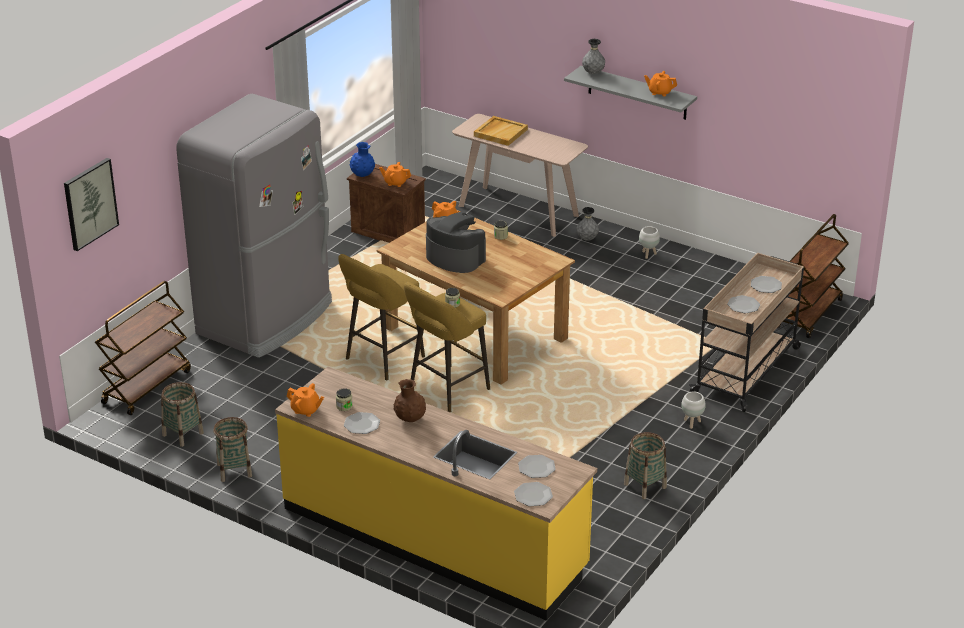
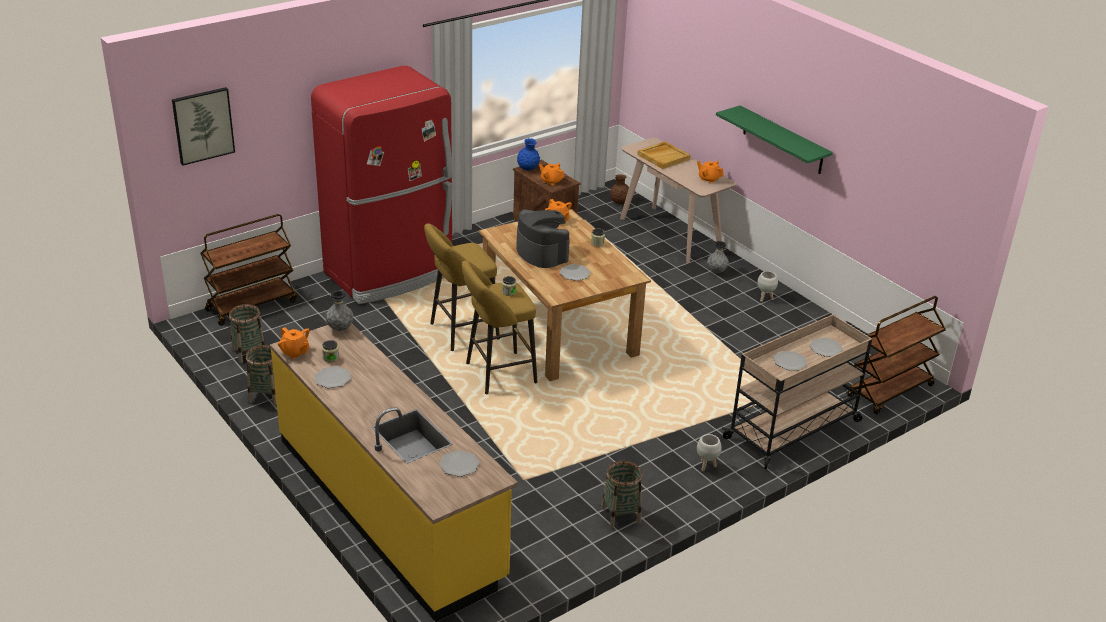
camera: 20 degrees right, 0 degrees up
grey fridge [176,94,332,358] -> red fridge [311,66,453,304]
brown vase [393,379,426,422] -> brown vase moved to [610,174,629,204]
plate [514,482,553,506] -> plate moved to [560,264,591,281]
grey shelf [564,66,697,120] -> green shelf [716,106,833,174]
grey vase [582,39,605,74] -> grey vase moved to [326,290,353,331]
orange teapot [644,71,677,96] -> orange teapot moved to [697,161,724,183]

